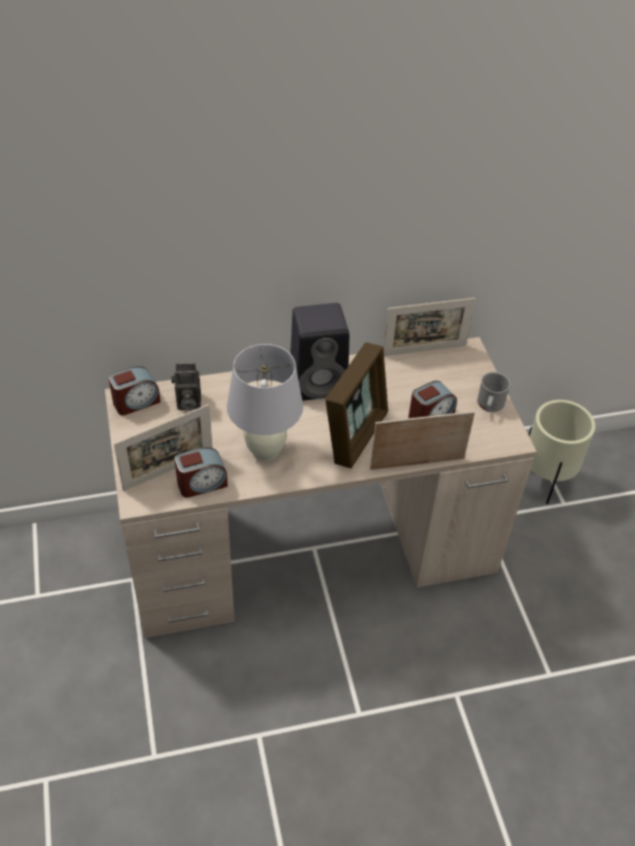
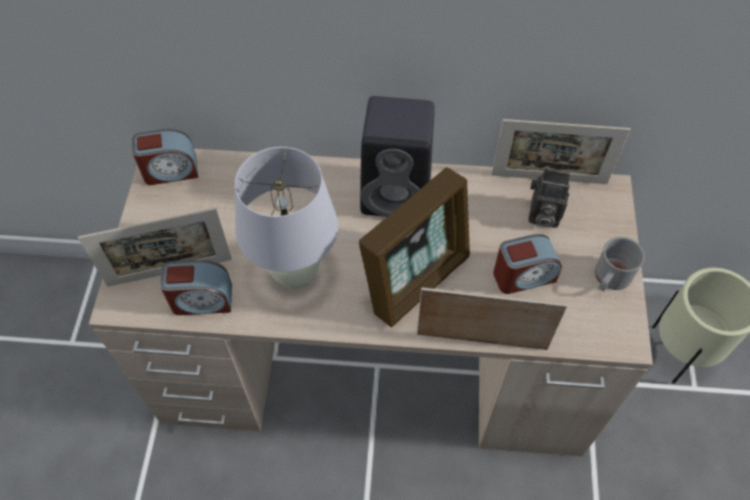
camera: 20 degrees right, 10 degrees up
camera [171,363,201,410] -> camera moved to [528,169,570,228]

